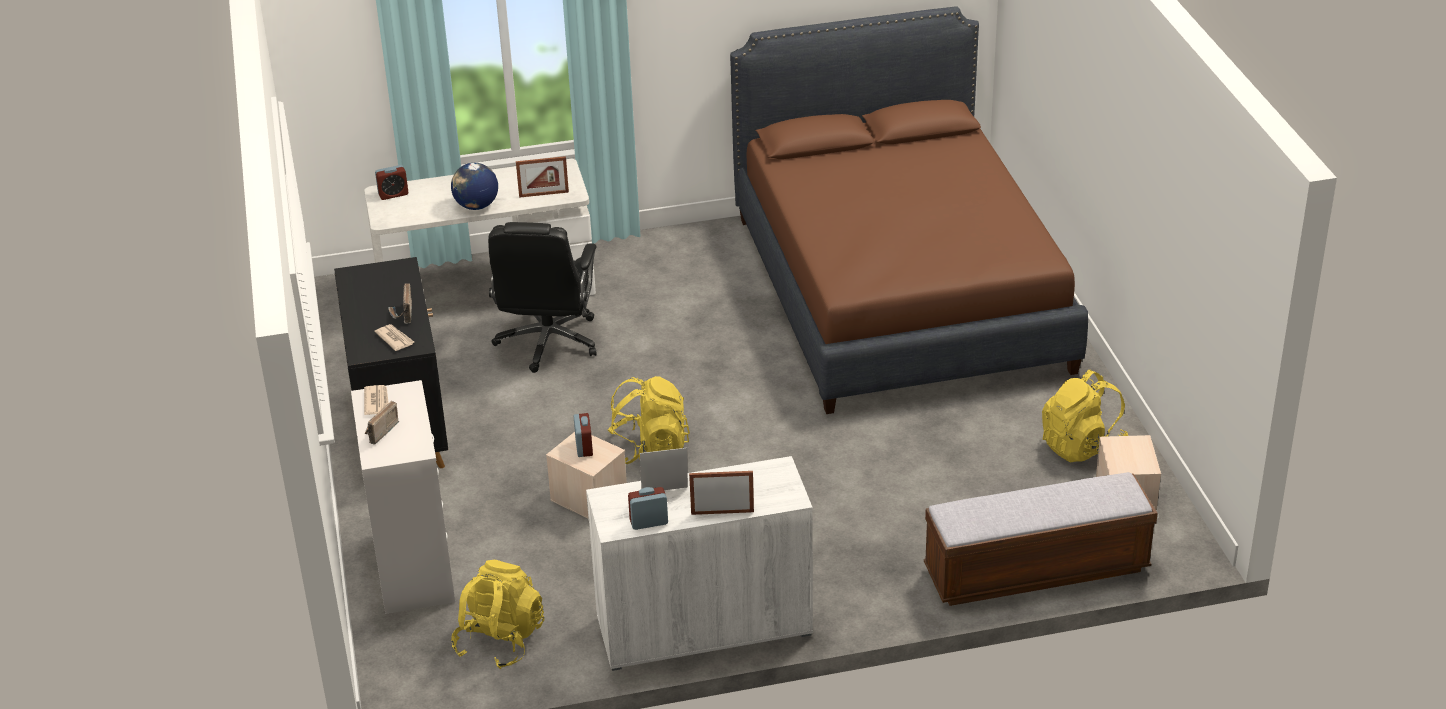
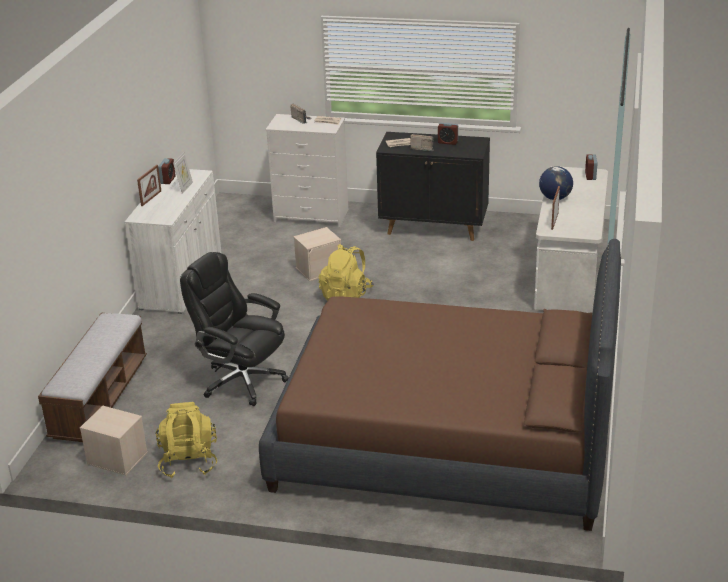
camera: 115 degrees right, 5 degrees down
yellow backpack [451,560,544,669] -> none
black office chair [488,222,597,373] -> black office chair moved to [180,252,289,406]
alarm clock [574,413,593,457] -> alarm clock moved to [438,123,458,145]

